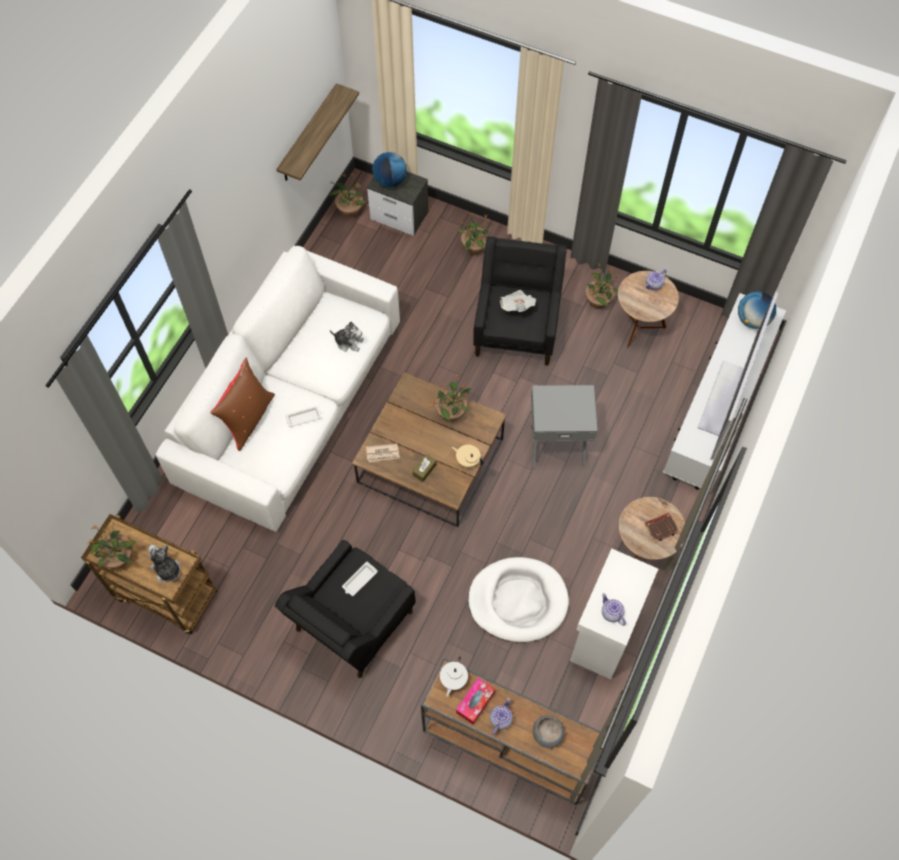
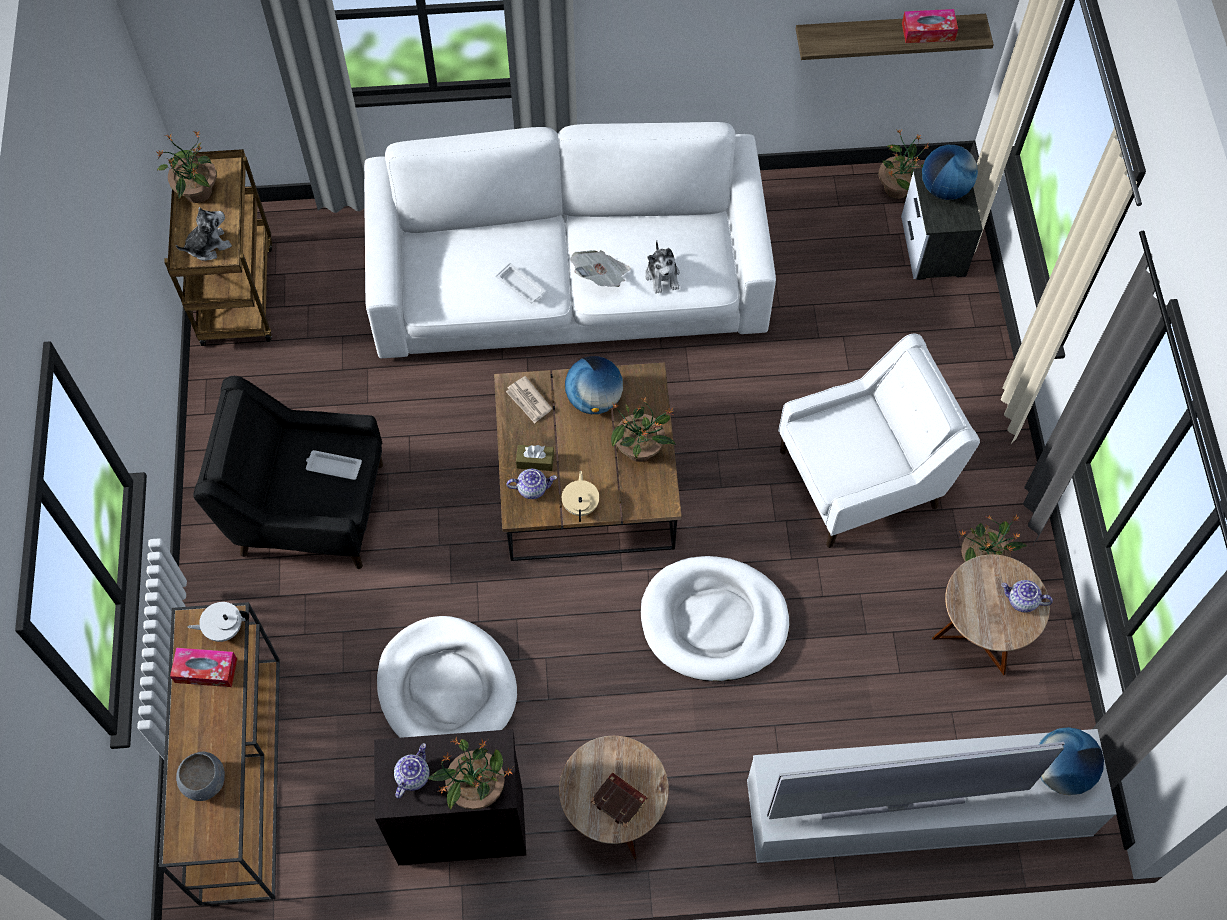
camera: 60 degrees right, 0 degrees up
plush toy [148,545,181,583] -> plush toy turned 45 degrees clockwise [176,207,232,261]
brown pillow [210,358,275,451] -> none
potted plant [457,213,489,255] -> potted plant moved to [428,738,513,810]
black armchair [474,236,567,366] -> white armchair [778,333,980,548]
teapot [490,698,513,735] -> teapot moved to [507,469,557,499]
newspaper [500,290,536,312] -> newspaper moved to [570,250,631,287]
grey side table [531,385,597,467] -> white dog bed [641,556,789,681]
white cabinet [570,548,658,679] -> black cabinet [374,729,526,865]
none -> globe [565,356,623,414]
none -> tissue box [902,9,958,43]

